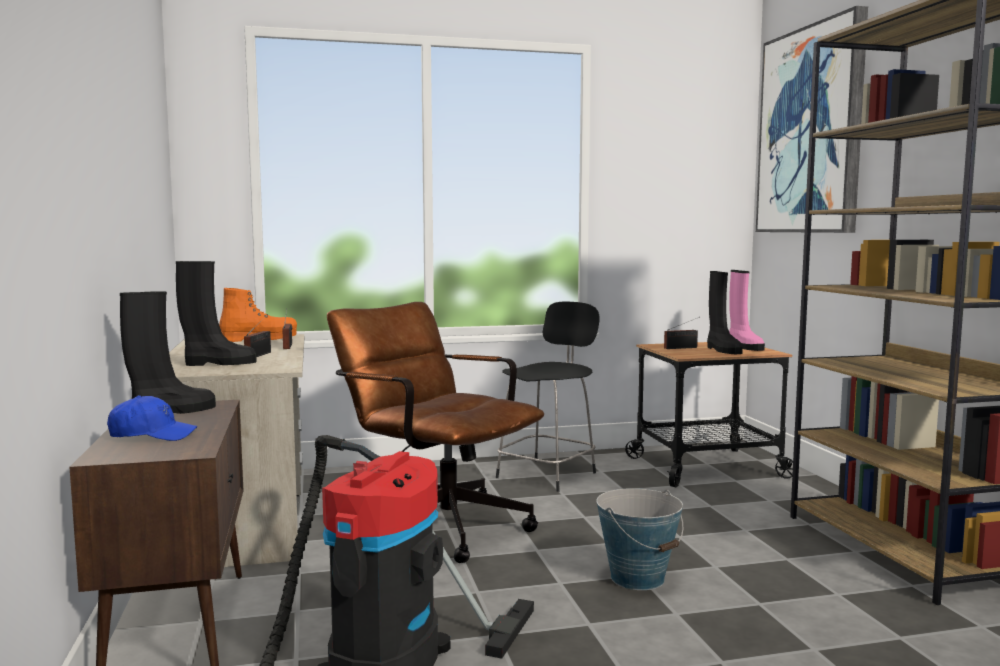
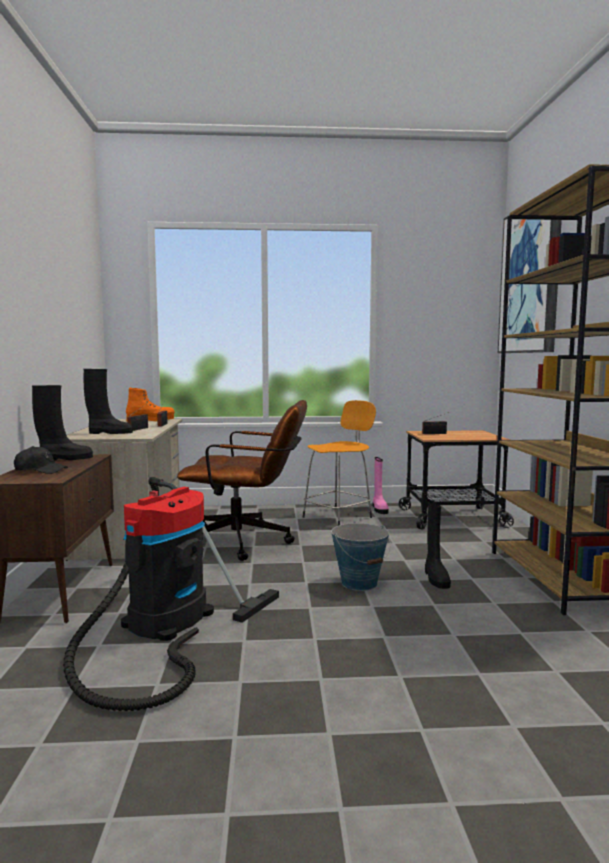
camera: 10 degrees right, 0 degrees up
blue cap [107,395,197,441] -> black cap [14,446,68,474]
brown office chair [327,302,544,563] -> brown office chair turned 135 degrees clockwise [177,400,307,561]
black stool [496,302,600,492] -> orange stool [303,400,376,526]
black boot [707,271,743,354] -> black boot moved to [425,501,451,589]
pink boot [729,270,765,351] -> pink boot moved to [373,457,389,514]

